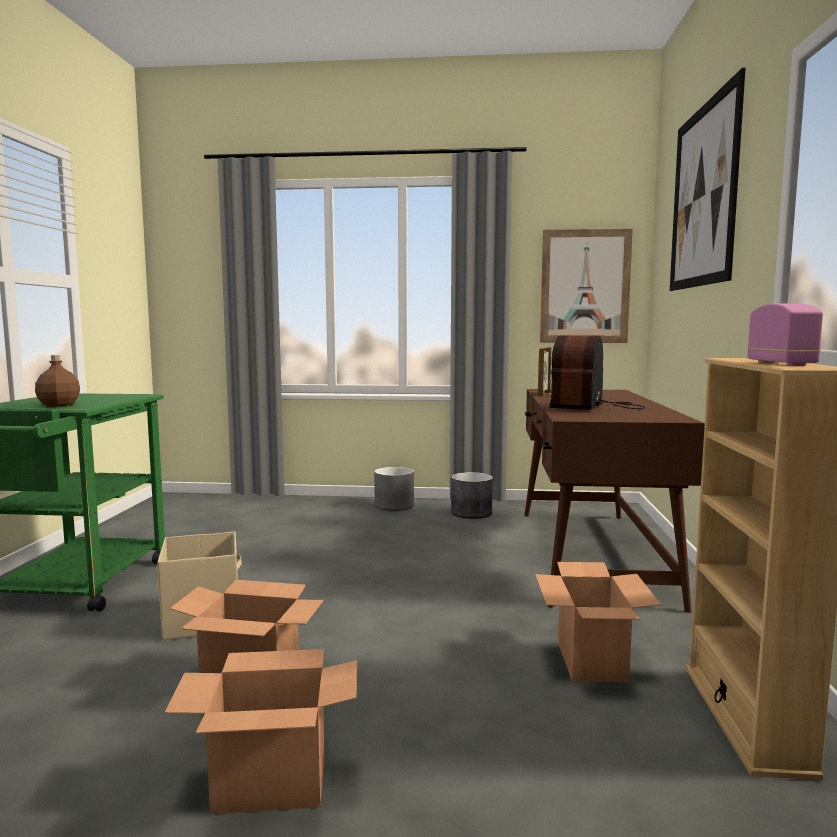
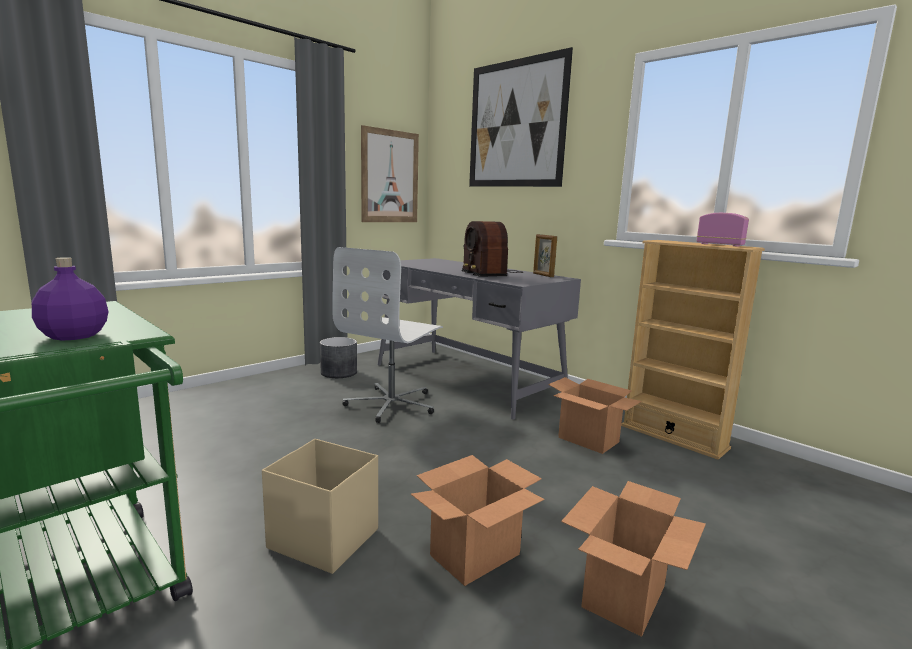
camera: 50 degrees left, 5 degrees up
brown bottle [35,355,80,407] -> purple bottle [32,257,109,341]
grey planter [374,467,414,511] -> none
brown desk [524,389,705,613] -> grey desk [378,258,581,420]
picture frame [538,347,551,396] -> picture frame moved to [533,234,557,277]
none -> white office chair [332,247,443,423]

